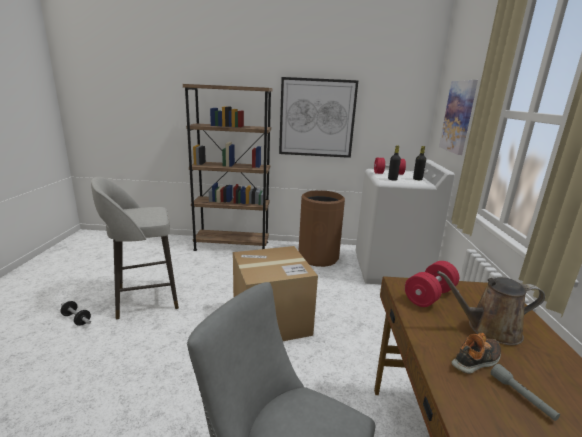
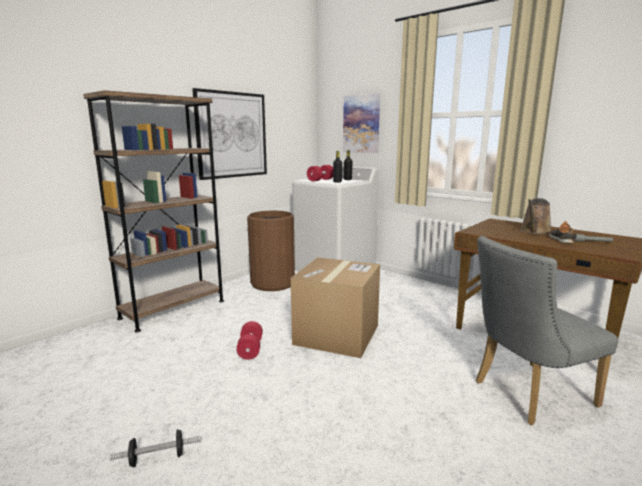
camera: 50 degrees left, 5 degrees down
grey stool [91,177,179,319] -> none
red dumbbell [405,261,459,307] -> red dumbbell moved to [236,321,263,360]

